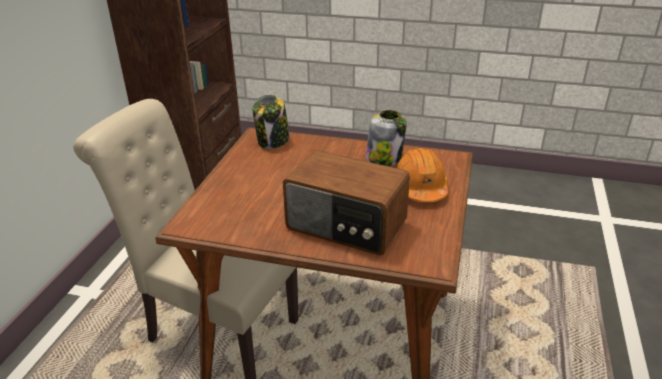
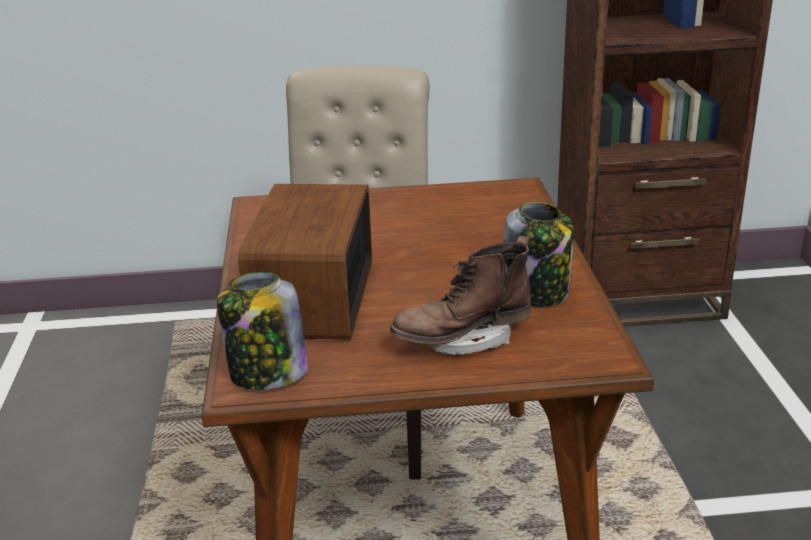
camera: 70 degrees right, 5 degrees down
jar [252,95,290,149] -> jar moved to [217,272,308,390]
orange hard hat [397,148,448,202] -> brown boot [390,235,531,355]

